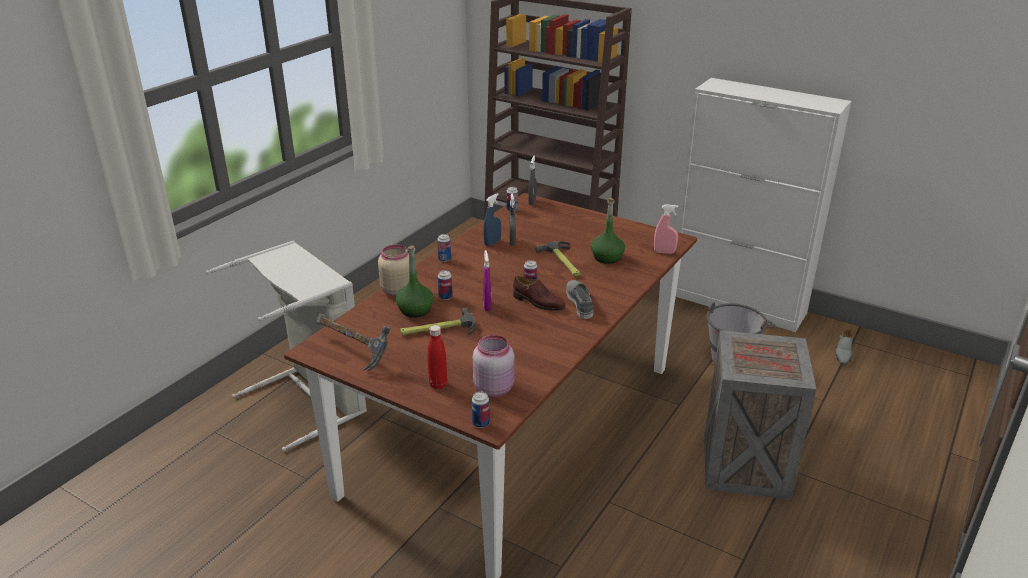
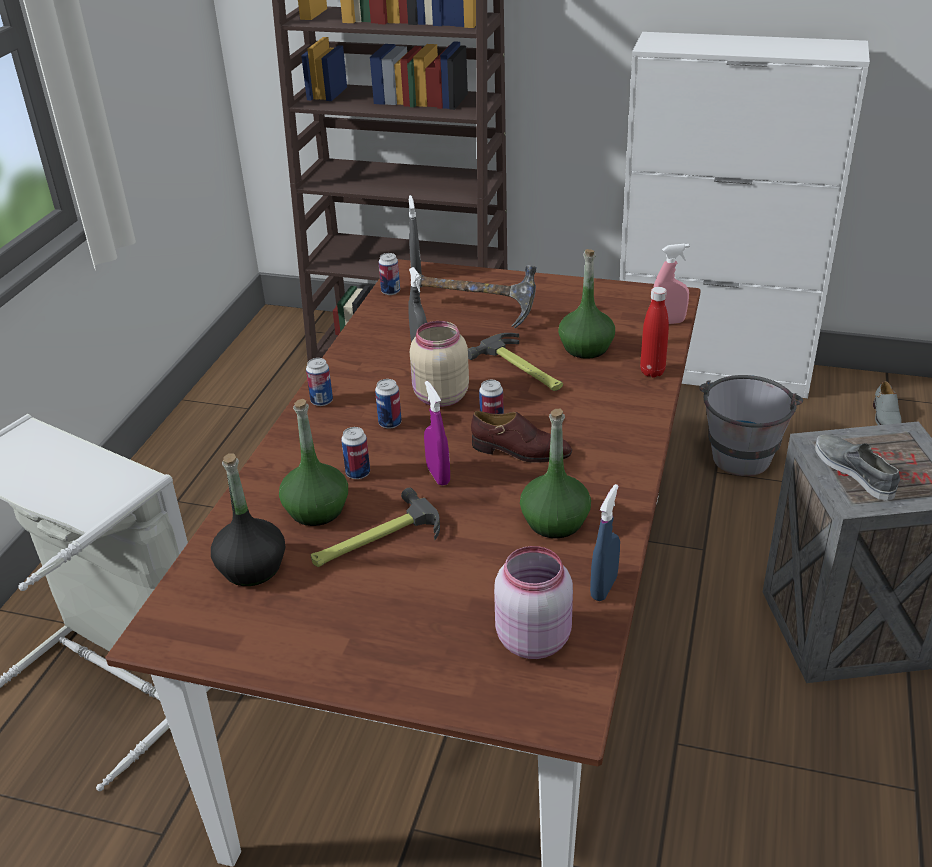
camera: 15 degrees left, 5 degrees up
hammer [315,313,391,371] -> hammer moved to [419,265,537,328]
beige jar [378,245,409,296] -> beige jar moved to [410,321,469,407]
red bottle [427,325,447,389] -> red bottle moved to [640,287,669,378]
can [472,392,490,428] -> can moved to [375,379,402,429]
blue spray bottle [483,193,501,246] -> blue spray bottle moved to [590,484,620,601]
grey shoe [566,280,593,319] -> grey shoe moved to [815,434,900,501]
none -> black bottle [211,453,285,586]
none -> green bottle [520,409,591,539]

